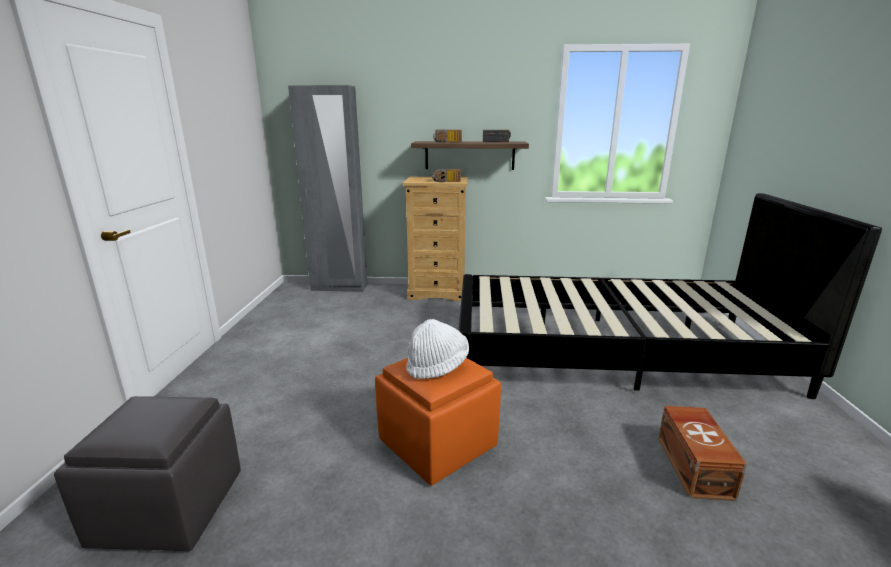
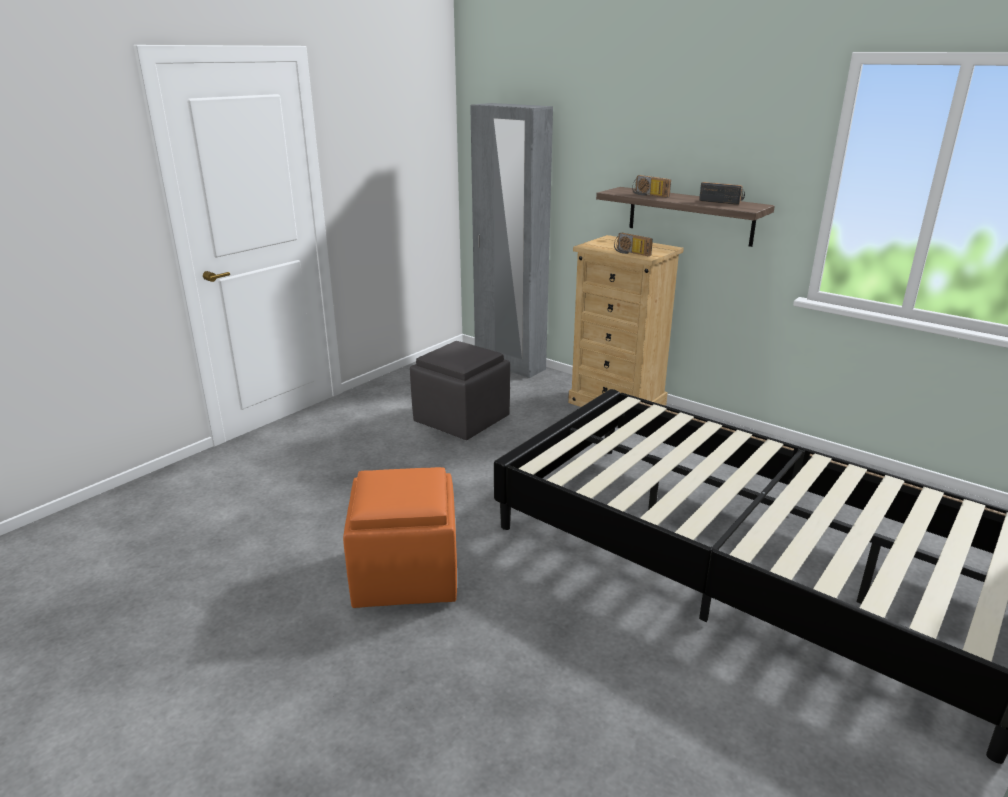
camera: 35 degrees right, 5 degrees up
grey ottoman [54,396,241,551] -> grey ottoman moved to [410,341,510,440]
white hat [406,319,469,379] -> none
brown storage box [658,406,747,501] -> none

